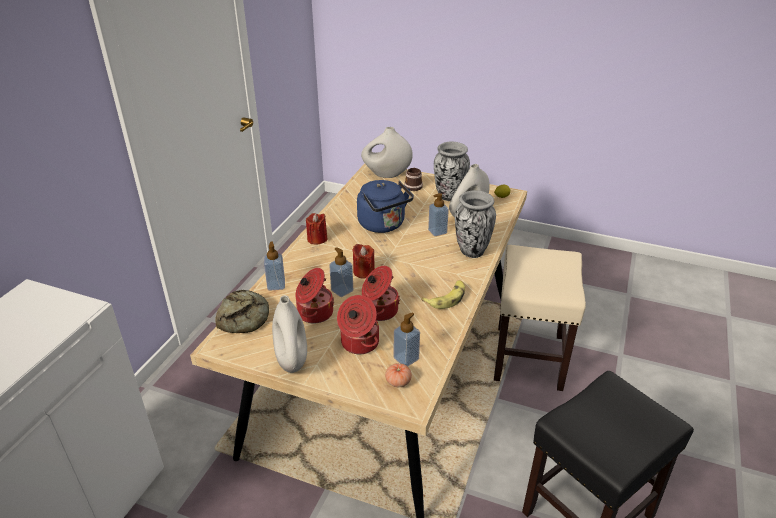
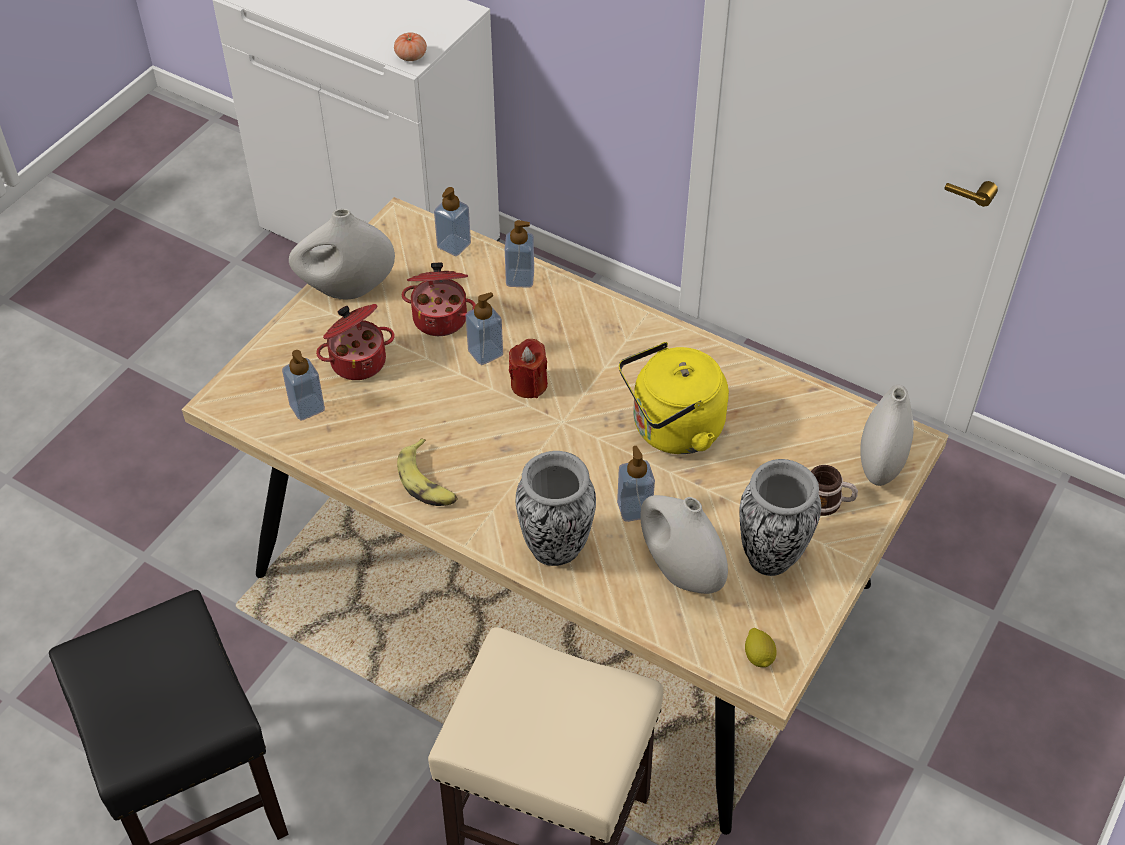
camera: 100 degrees right, 15 degrees up
bread [215,290,269,333] -> soap dispenser [434,187,471,256]
red candle [306,213,328,245] -> none
blue kettle [357,180,414,233] -> yellow kettle [619,342,729,454]
cooking pot [362,266,400,321] -> none
tomato [385,363,412,387] -> tomato moved to [394,32,427,61]

